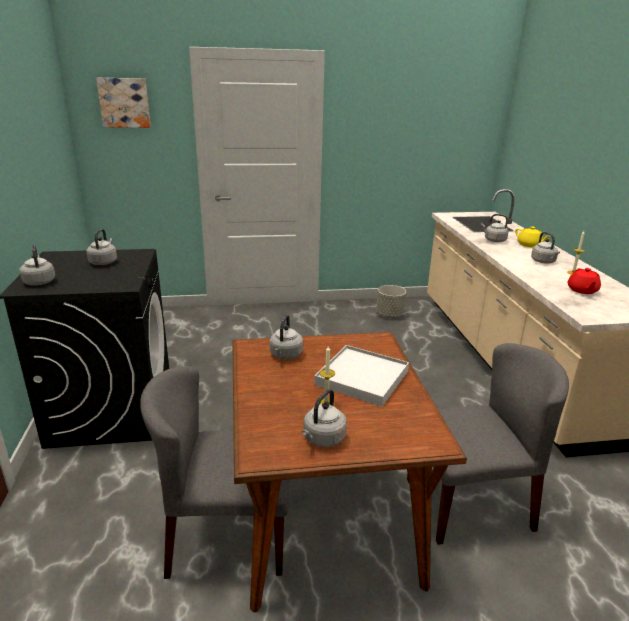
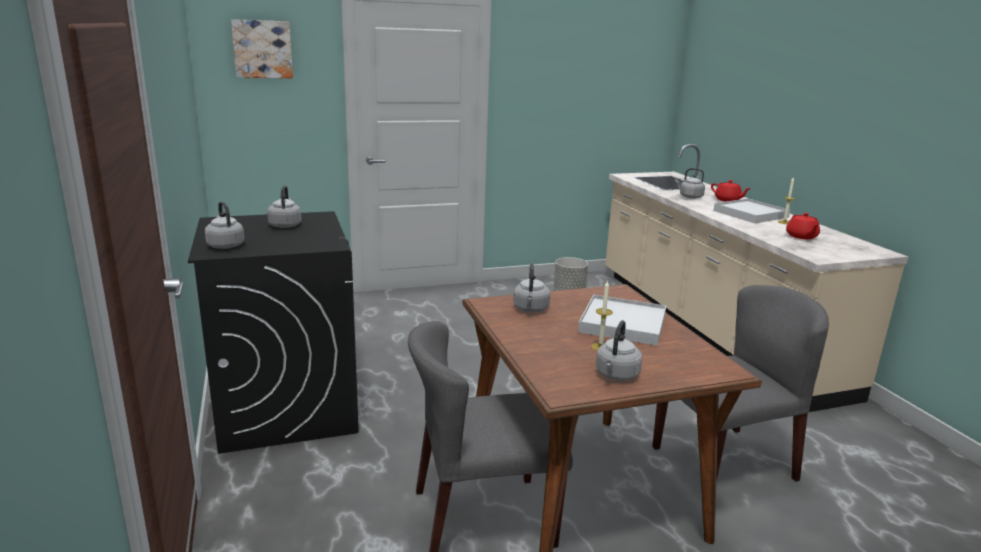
camera: 10 degrees left, 5 degrees down
yellow teapot [515,227,550,247] -> red teapot [711,180,751,202]
grey kettle [531,232,560,263] -> white tray [713,199,790,223]

